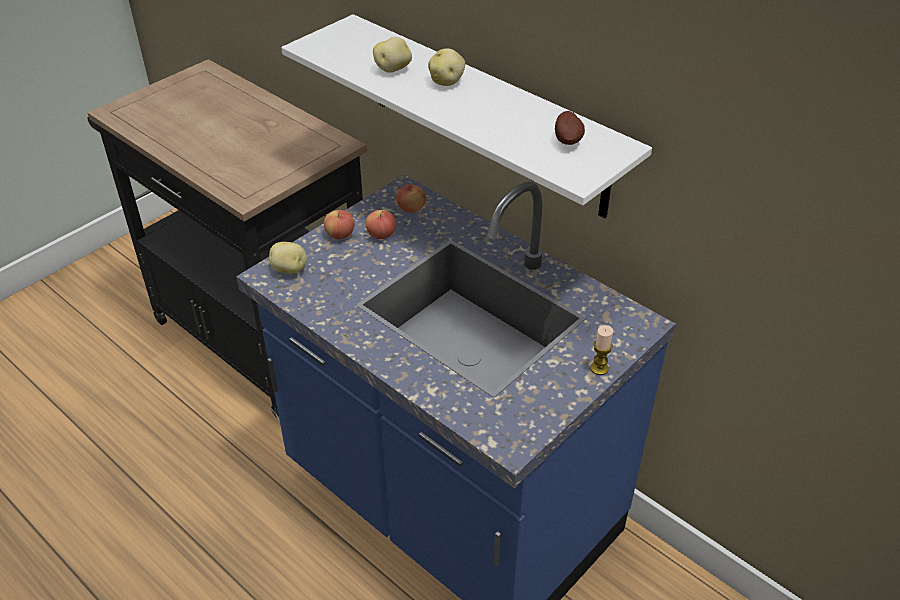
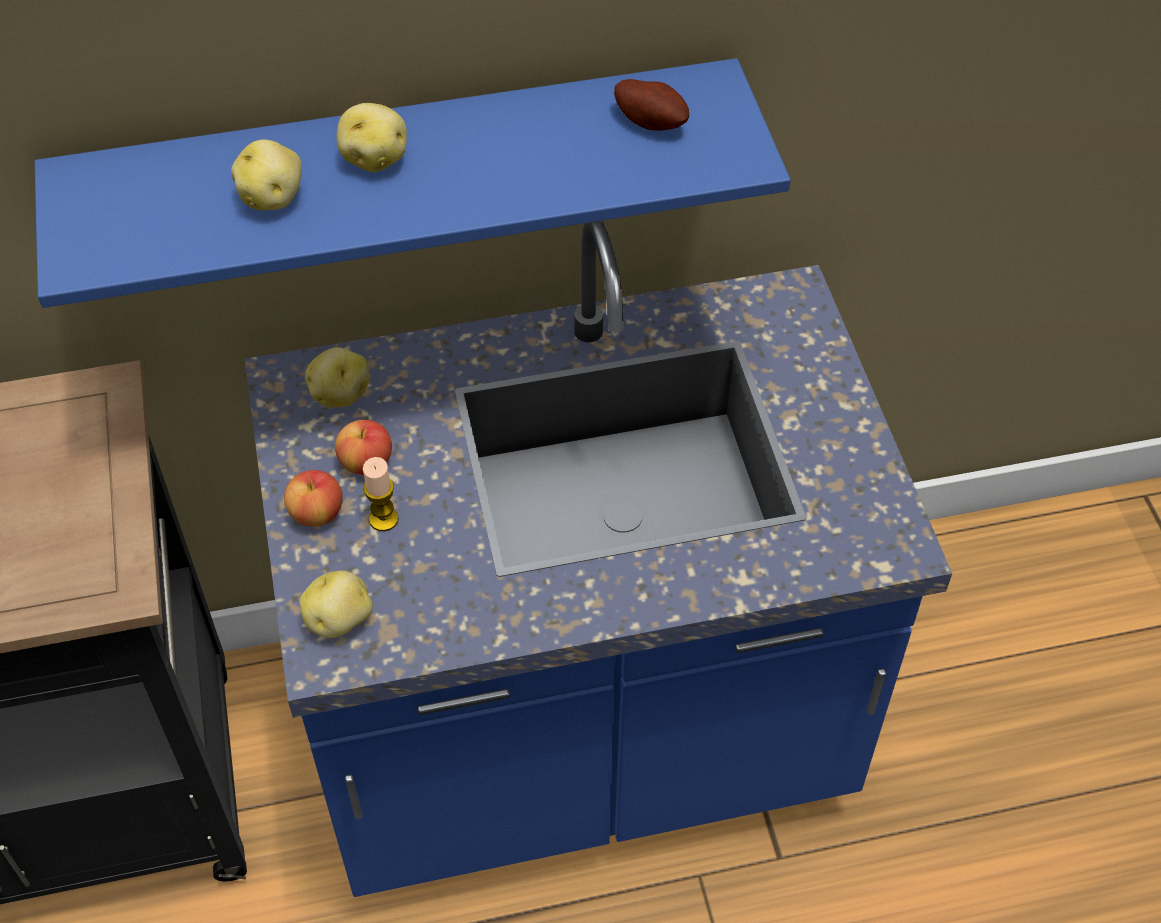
camera: 55 degrees left, 10 degrees up
white shelf [281,14,652,218] -> blue shelf [34,58,791,308]
apple [396,184,426,213] -> potato [305,347,369,408]
candle [590,325,613,375] -> candle moved to [363,457,399,531]

